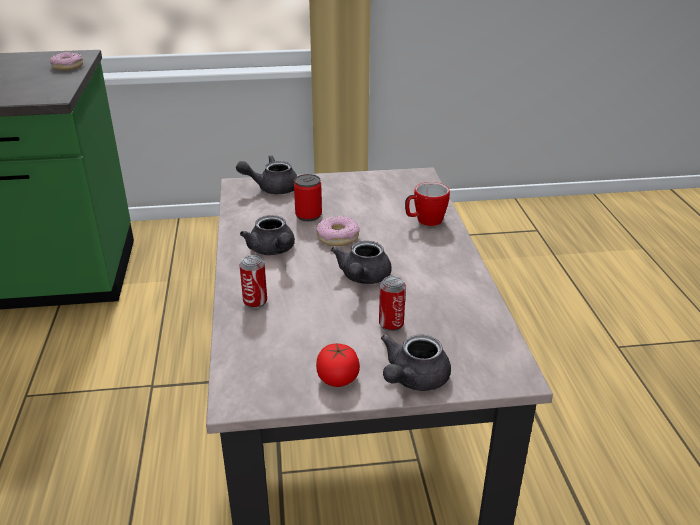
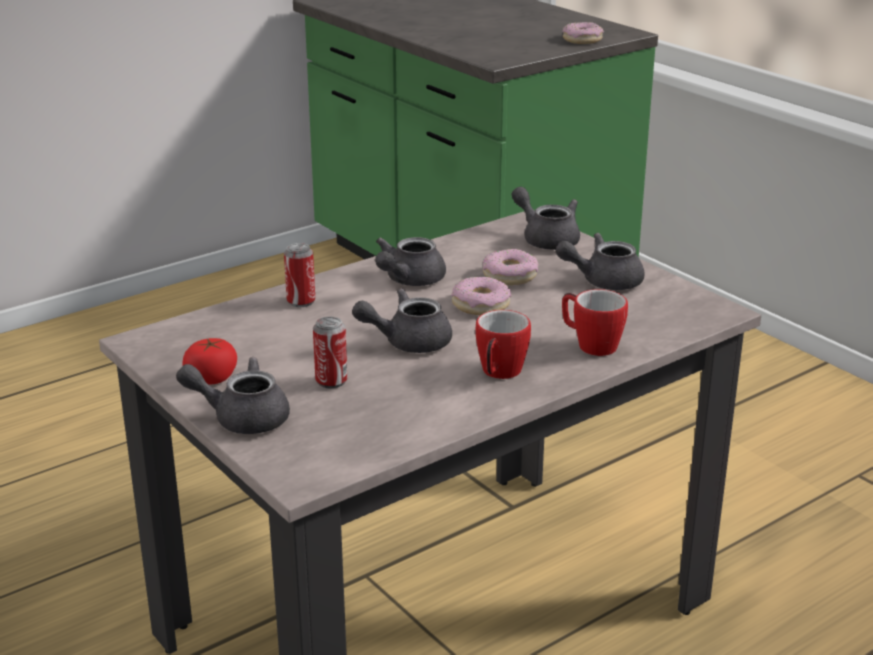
camera: 60 degrees right, 5 degrees down
can [294,174,322,221] -> donut [483,249,538,285]
none -> mug [475,310,531,379]
none -> grey teapot [555,233,644,290]

